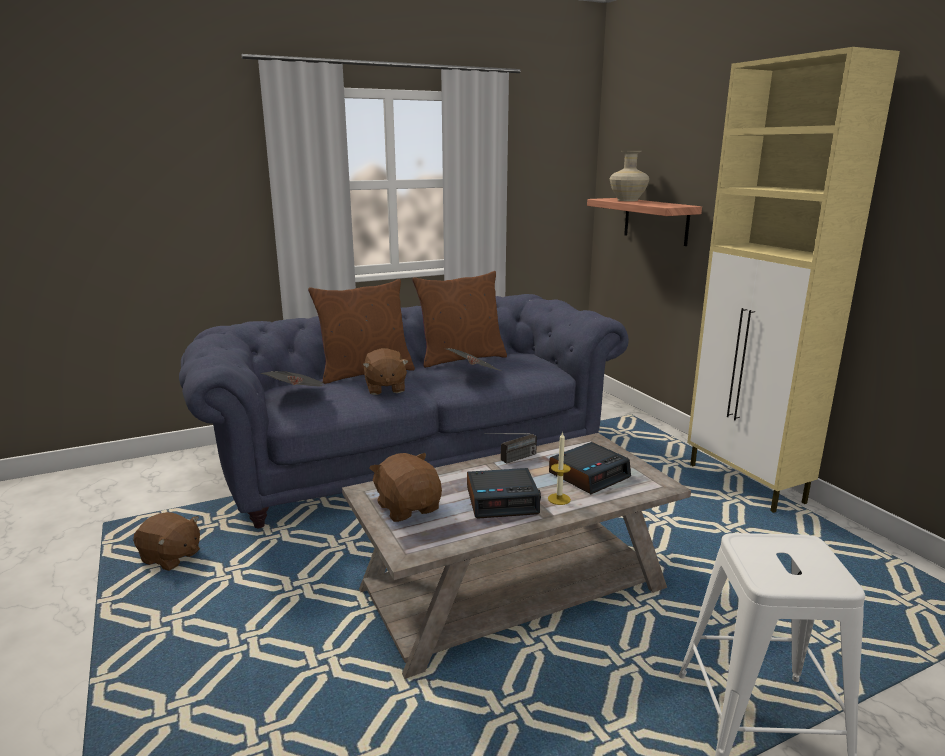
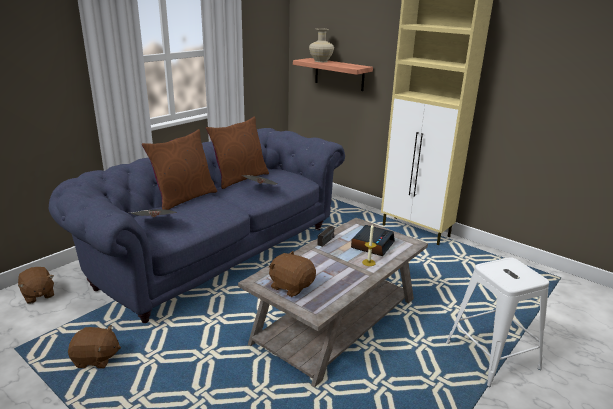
camera: 25 degrees left, 5 degrees up
brown plush toy [363,348,409,395] -> brown plush toy moved to [18,267,54,304]
alarm clock [467,468,541,519] -> none

